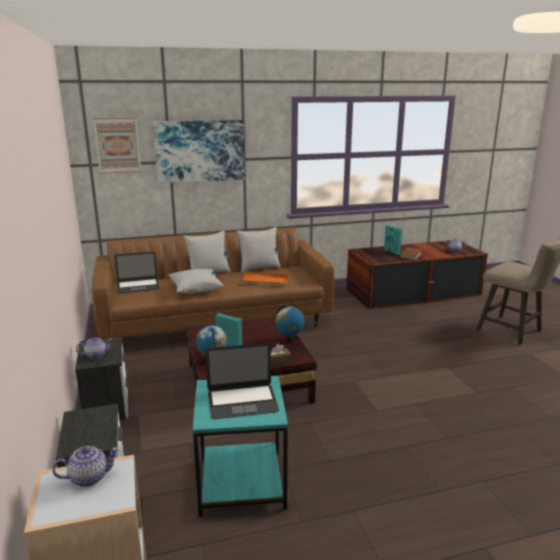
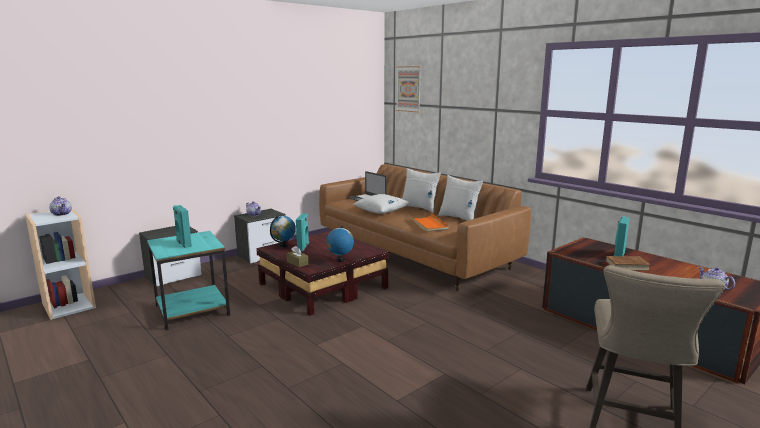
camera: 65 degrees right, 5 degrees down
picture [153,120,245,183] -> none
laptop [205,343,279,419] -> turquoise speaker [173,205,192,248]

